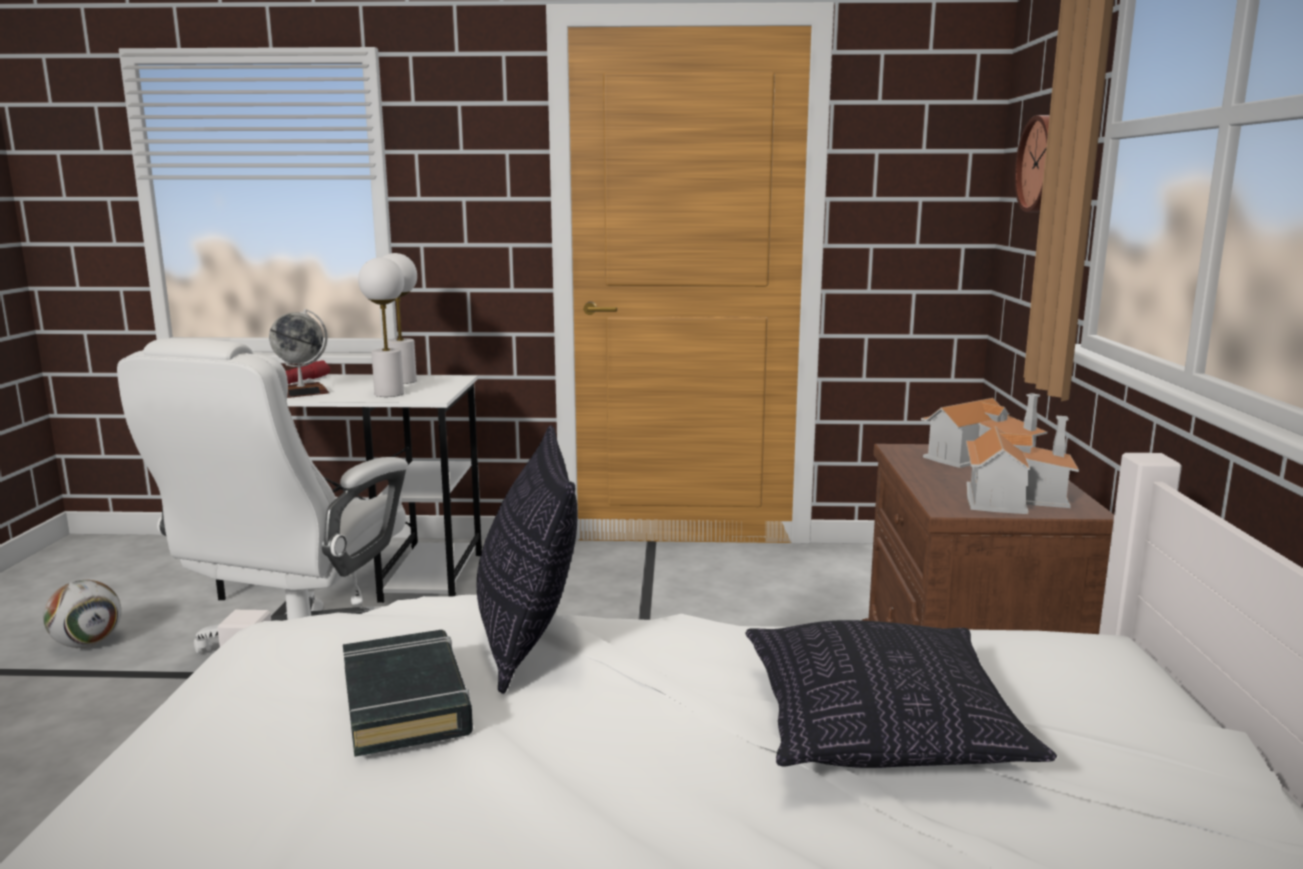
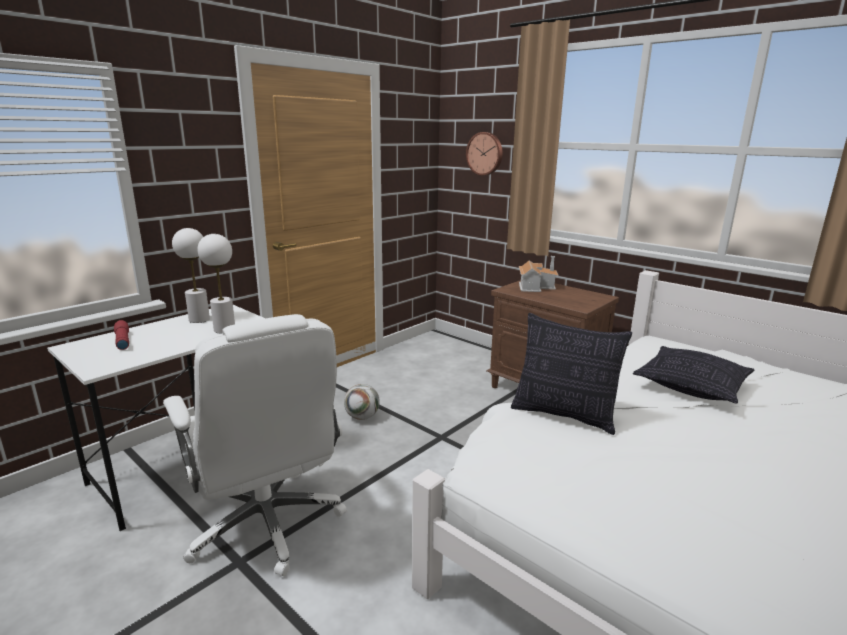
camera: 50 degrees left, 5 degrees up
football [43,580,121,648] -> football moved to [344,384,380,420]
globe [269,309,329,398] -> none
black book [343,630,473,757] -> none
toy house [966,416,1079,514] -> none

